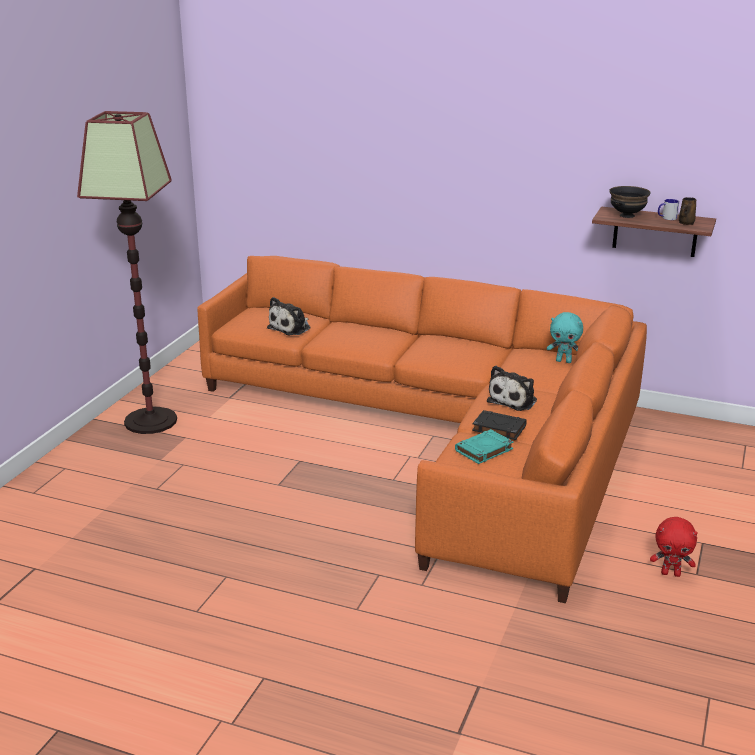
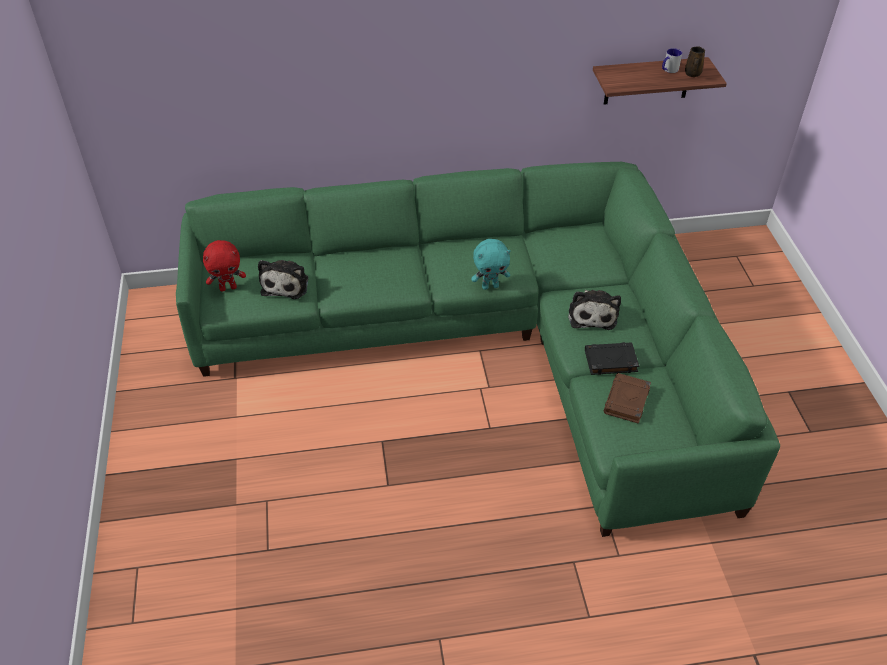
camera: 30 degrees left, 20 degrees up
floor lamp [77,111,177,434] -> none
orange sofa [197,256,647,603] -> green sofa [176,162,780,537]
turquoise book [455,429,514,464] -> brown book [604,373,651,424]
turquoise plush toy [547,312,583,363] -> turquoise plush toy moved to [471,239,511,290]
black bowl [609,186,651,218] -> none
red plush toy [650,517,698,577] -> red plush toy moved to [203,240,246,292]

